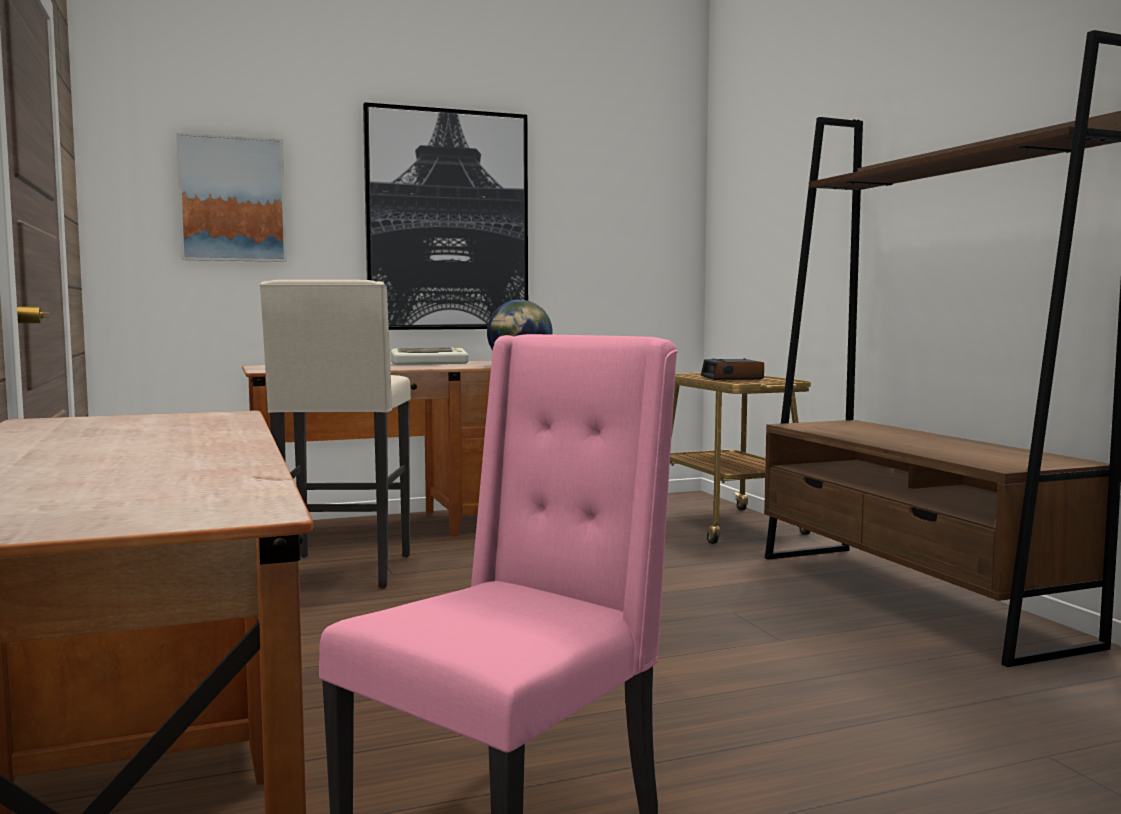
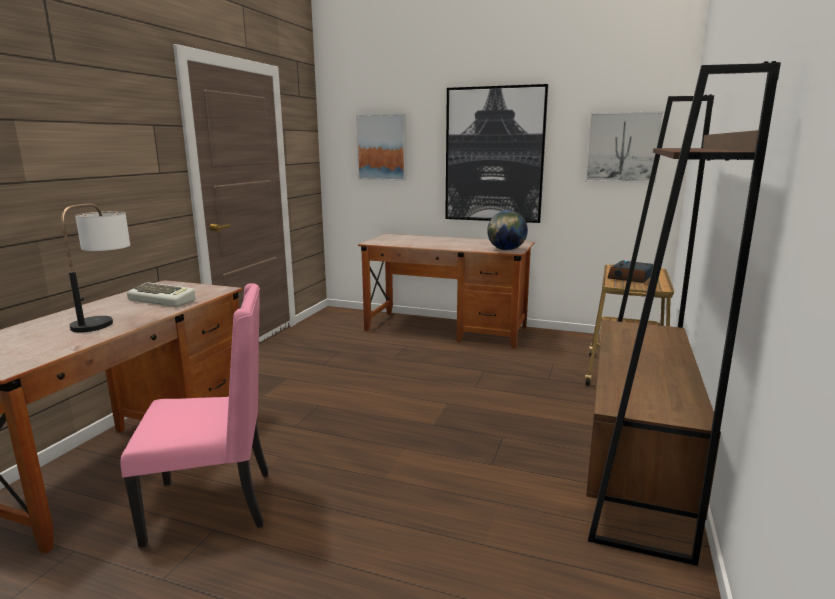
camera: 40 degrees right, 10 degrees up
beige stool [259,280,411,588] -> none
keyboard [391,348,468,365] -> keyboard moved to [127,282,195,307]
none -> table lamp [61,203,130,332]
none -> picture [585,111,664,183]

